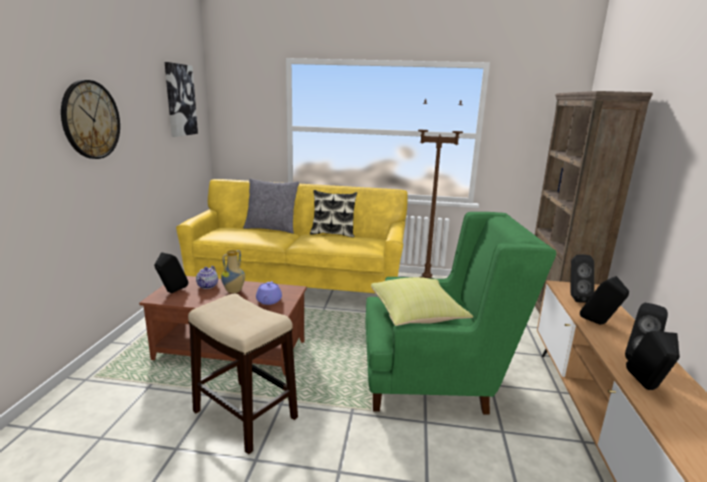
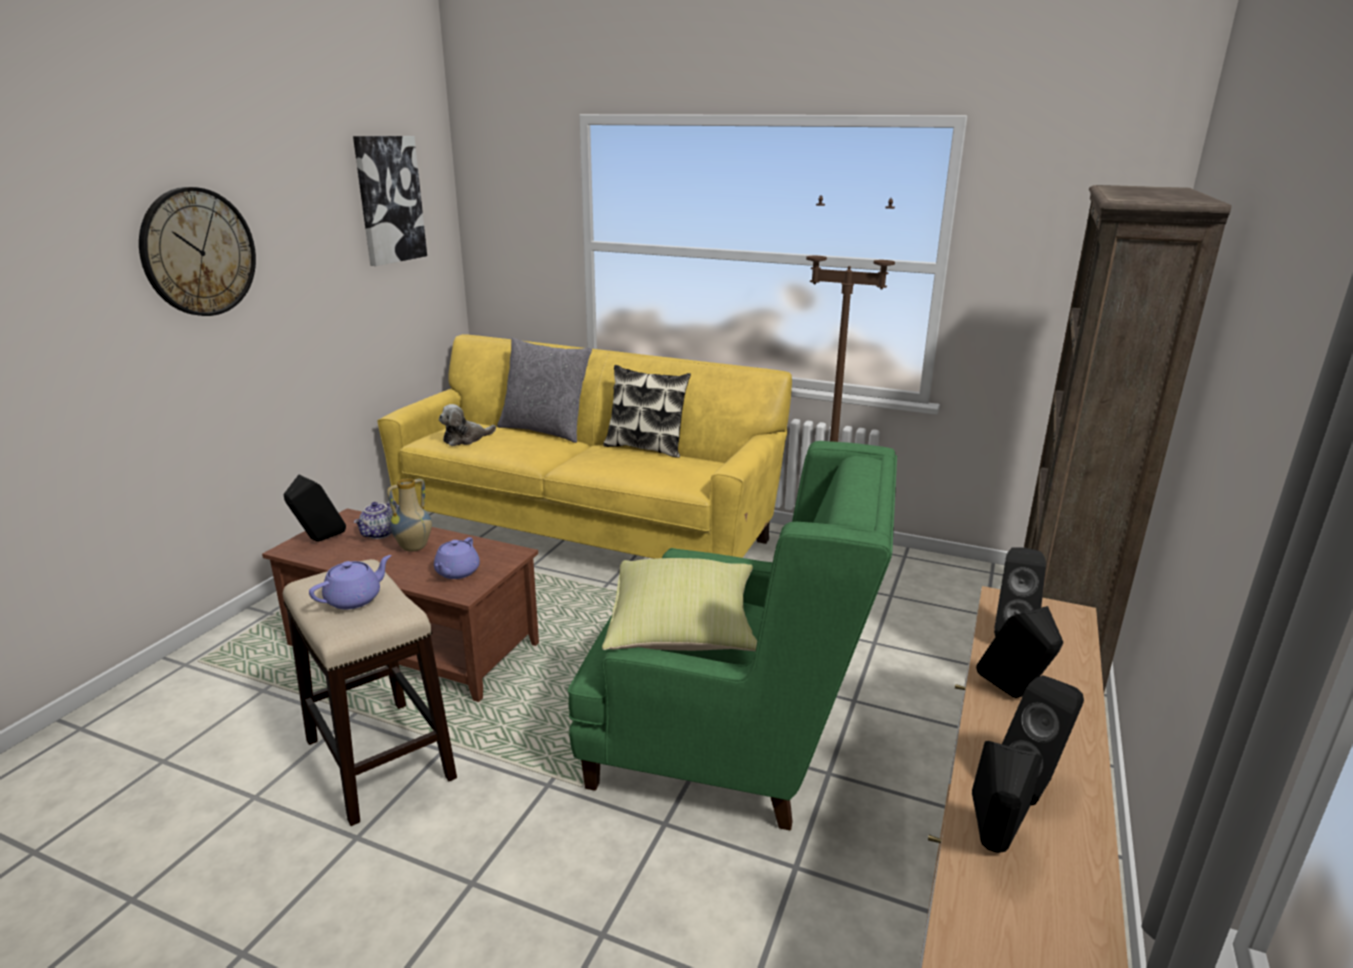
camera: 15 degrees right, 5 degrees up
none -> purple teapot [309,555,392,609]
none -> plush toy [439,404,496,446]

